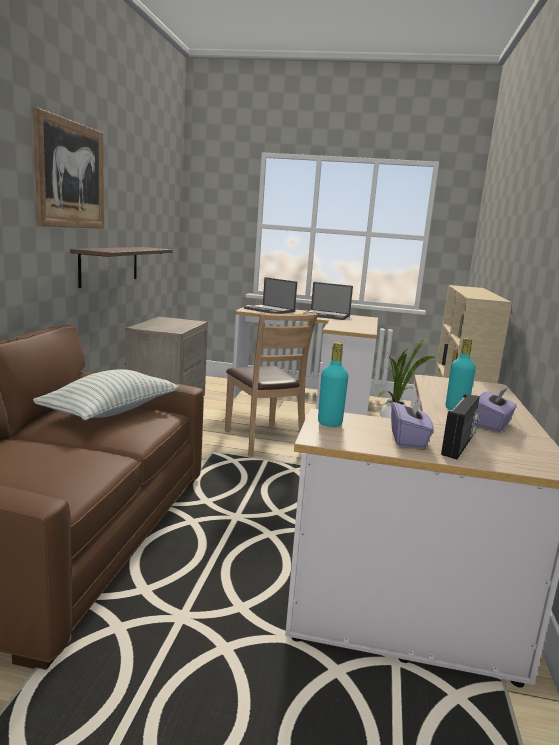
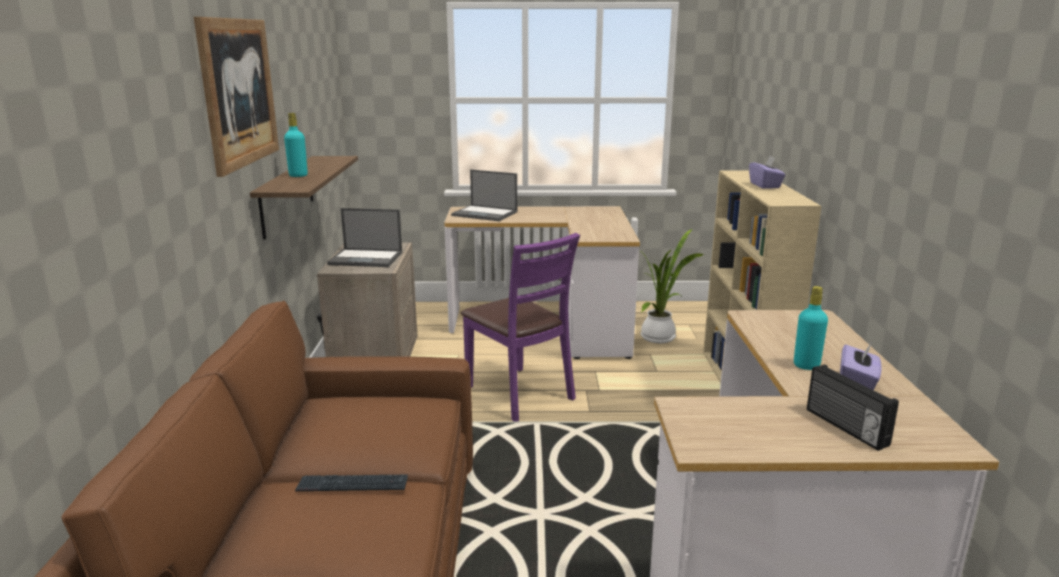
camera: 10 degrees left, 5 degrees up
pillow [33,369,179,420] -> none
brown chair [225,313,318,457] -> purple chair [461,233,580,421]
laptop [303,282,353,320] -> laptop moved to [327,208,402,267]
turquoise bottle [318,342,348,427] -> turquoise bottle moved to [284,113,308,177]
purple tissue box [391,398,434,448] -> purple tissue box moved to [749,156,786,189]
radio [441,394,480,459] -> radio turned 135 degrees clockwise [807,364,899,451]
none -> keyboard [295,475,408,491]

